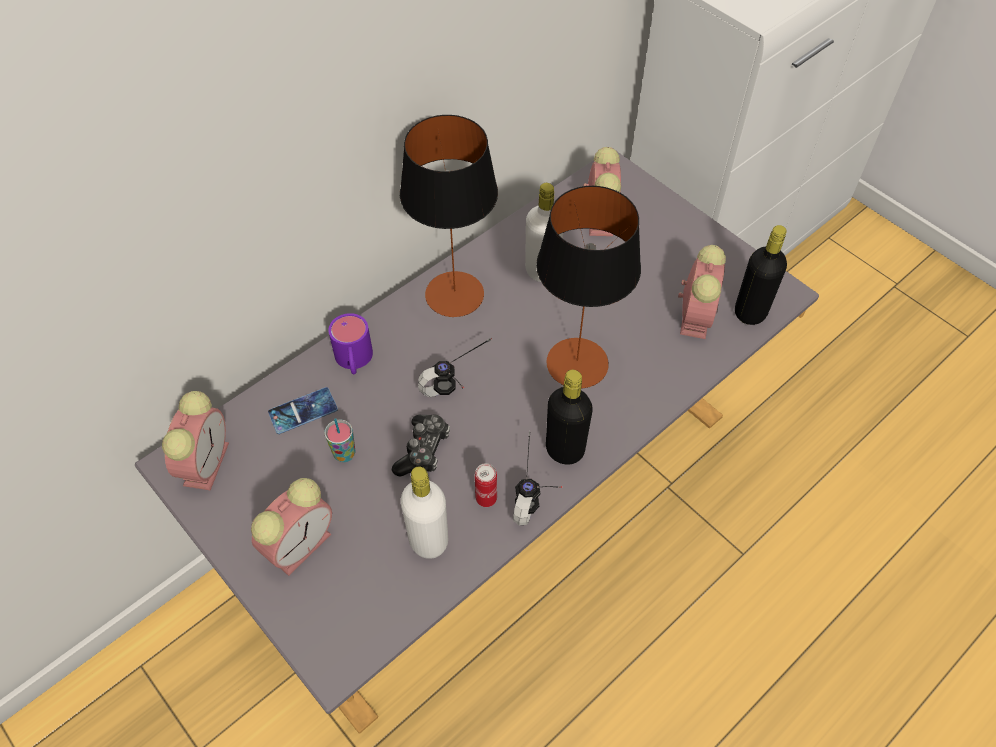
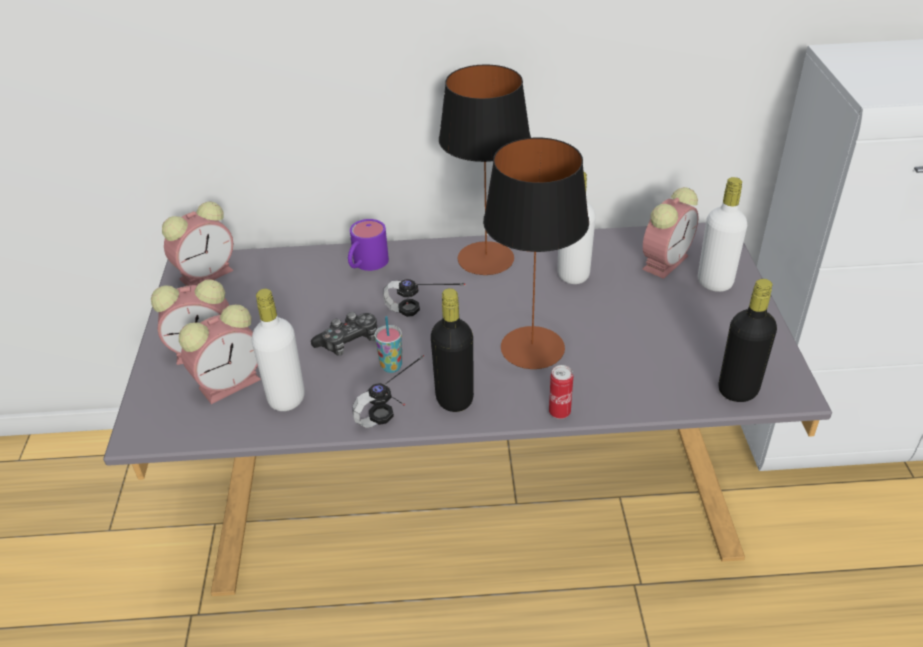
camera: 40 degrees right, 15 degrees down
phone [268,387,338,434] -> none
cup [325,418,355,462] -> cup moved to [374,316,402,373]
can [475,463,497,507] -> can moved to [549,365,573,419]
alarm clock [678,245,726,339] -> alarm clock moved to [179,304,261,404]
none -> white bottle [698,177,747,292]

